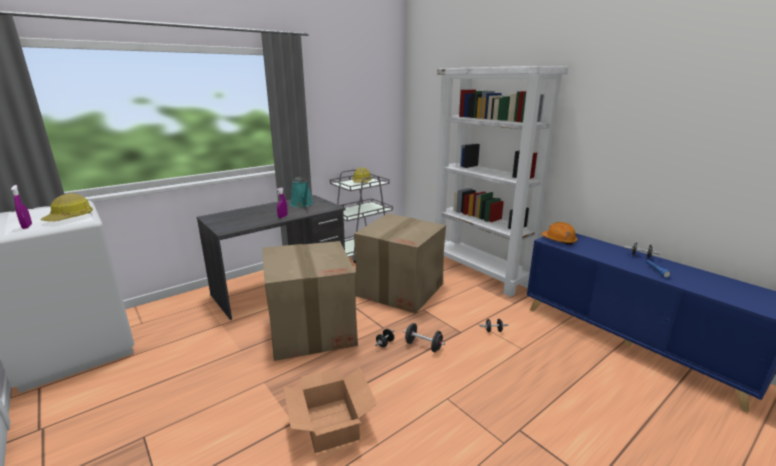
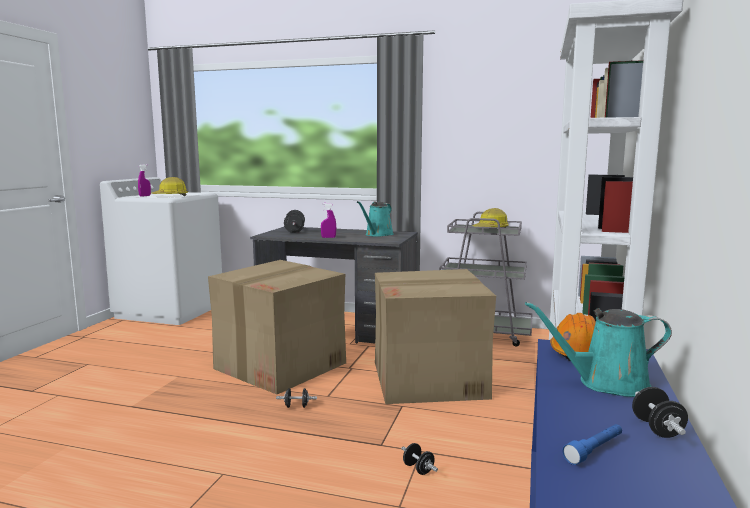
camera: 55 degrees right, 10 degrees down
cardboard box [283,367,377,453] -> none
black dumbbell [404,323,445,352] -> black dumbbell moved to [284,210,305,233]
none -> turquoise watering can [525,302,672,397]

